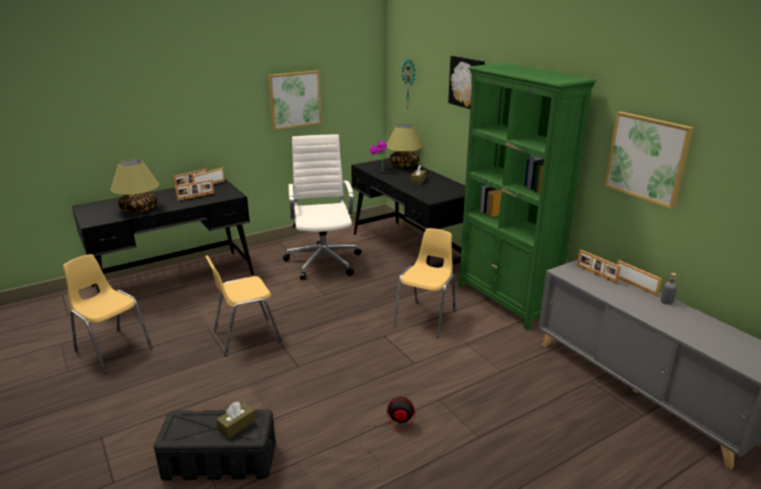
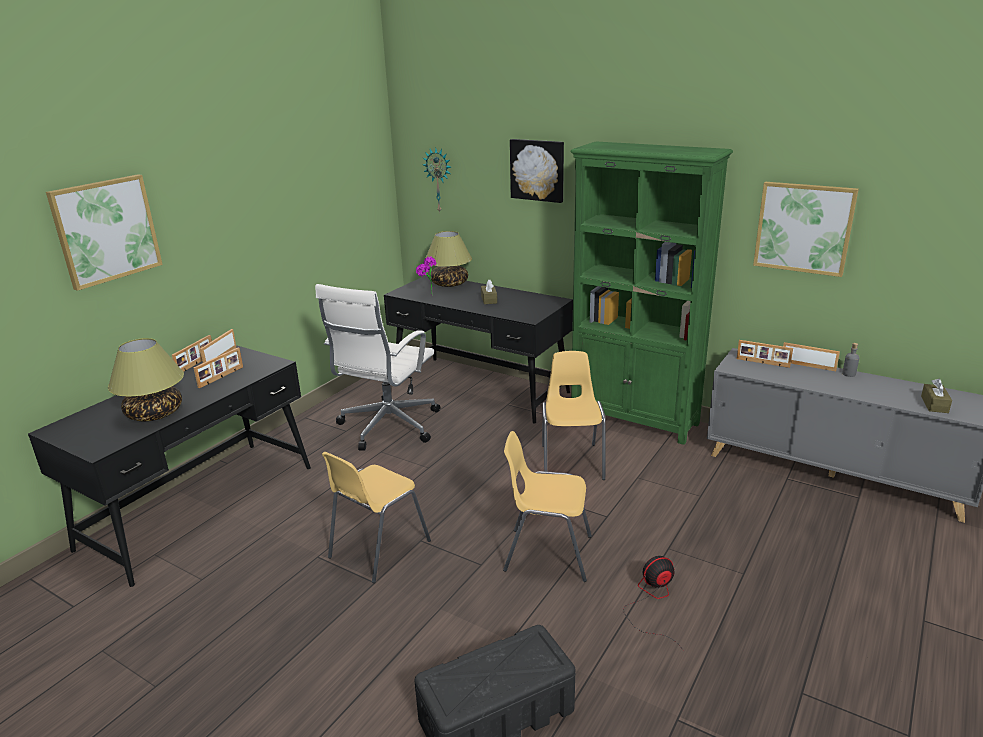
camera: 25 degrees left, 0 degrees up
yellow chair [63,254,152,374] -> yellow chair moved to [503,431,592,582]
brown tissue box [216,402,255,439] -> brown tissue box moved to [921,379,952,413]
picture [268,70,322,130] -> picture moved to [46,174,163,291]
white office chair [283,134,362,280] -> white office chair turned 120 degrees counterclockwise [315,284,441,451]

